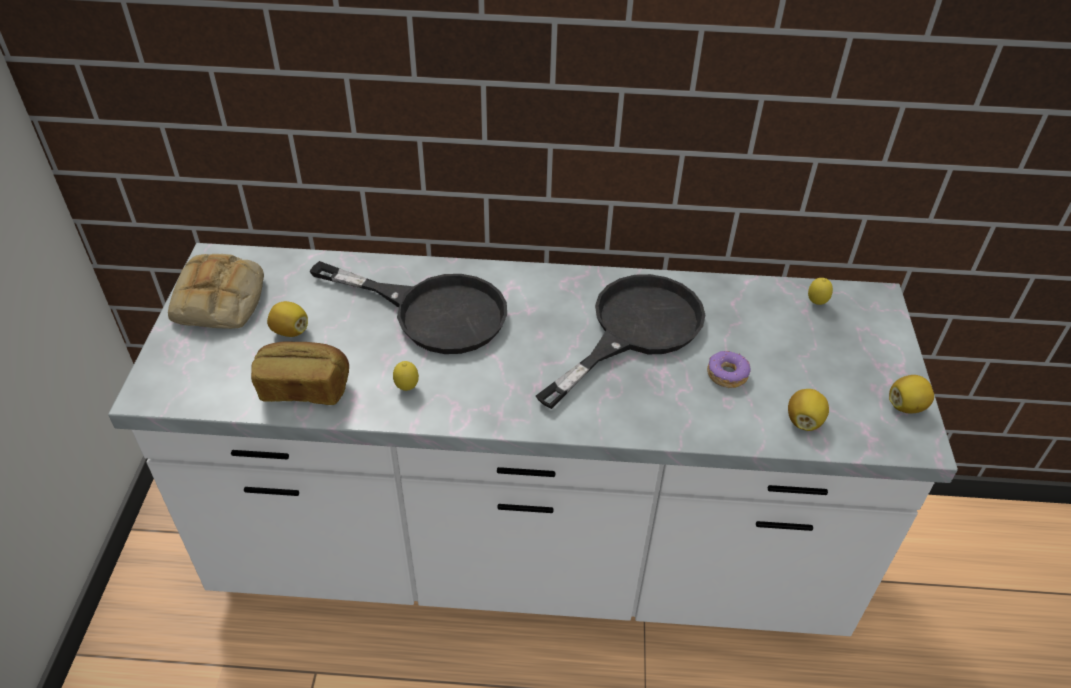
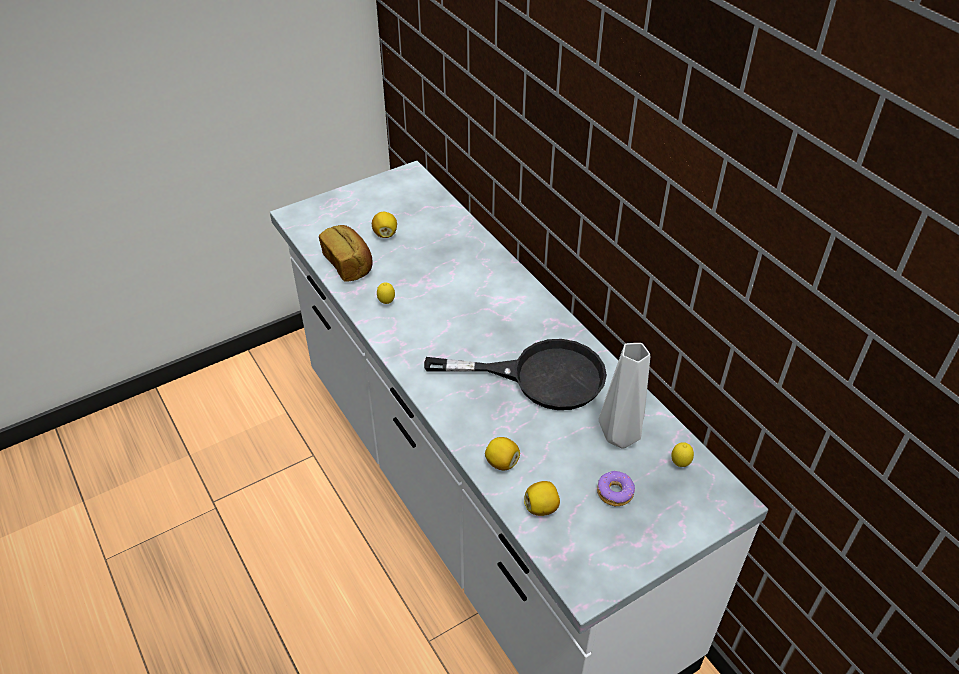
camera: 55 degrees right, 0 degrees up
bread [168,254,264,329] -> none
black frying pan [310,261,507,354] -> none
donut [707,351,750,388] -> donut moved to [597,471,635,506]
lemon [889,375,934,414] -> lemon moved to [485,437,520,470]
none -> grey vase [599,343,650,449]

